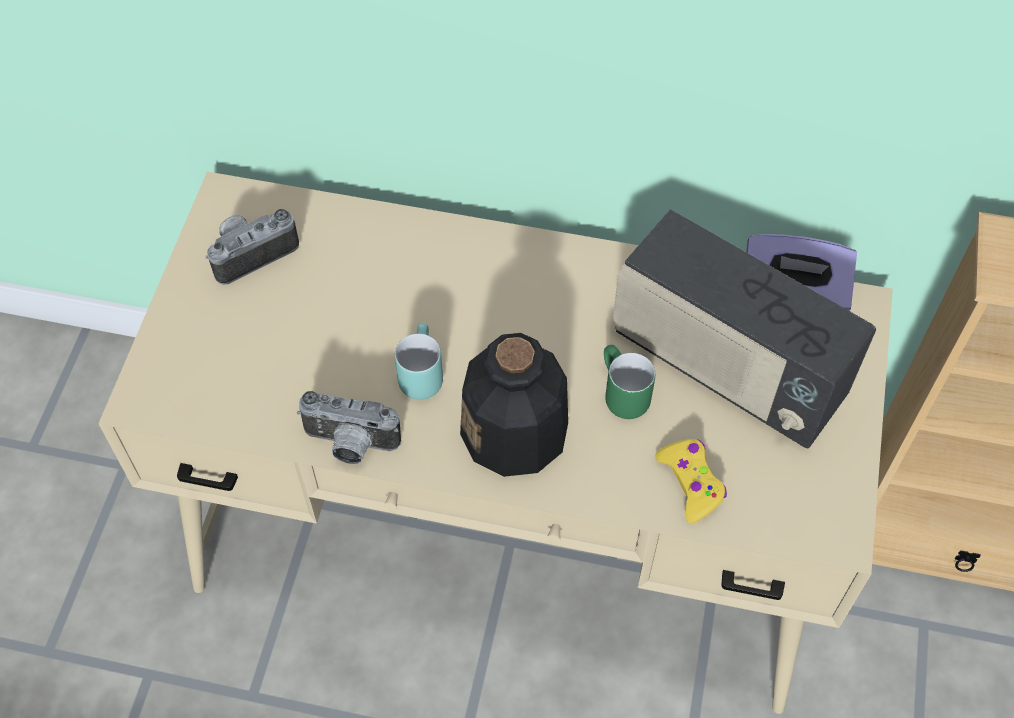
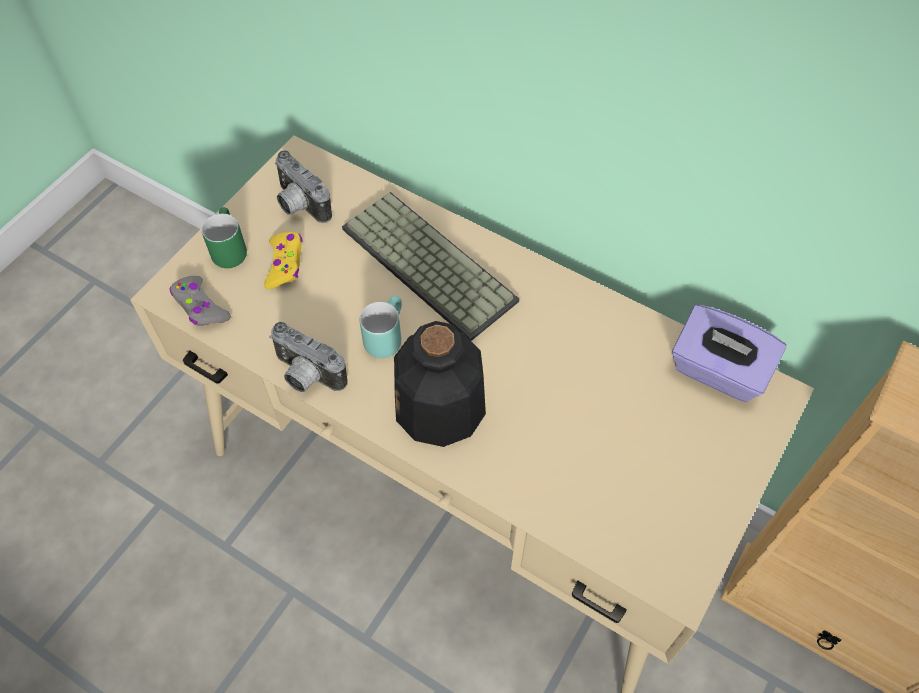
camera: 20 degrees right, 0 degrees up
camera [206,209,299,285] -> camera turned 120 degrees counterclockwise [275,150,332,223]
green mug [604,345,655,419] -> green mug moved to [202,207,247,268]
radio [613,209,876,449] -> none
yellow game controller [655,439,727,523] -> yellow game controller moved to [264,232,302,290]
none -> grey game controller [170,276,231,326]
none -> keyboard [342,192,519,341]

